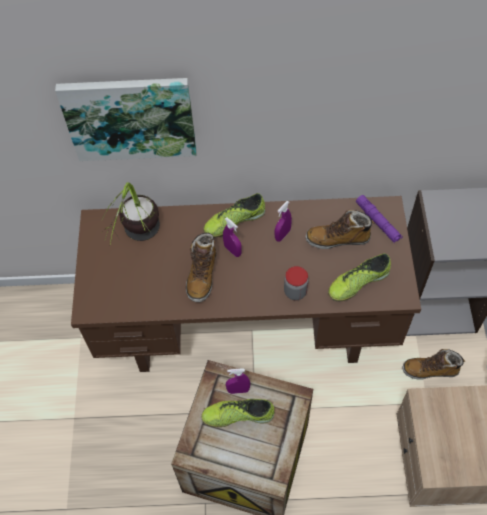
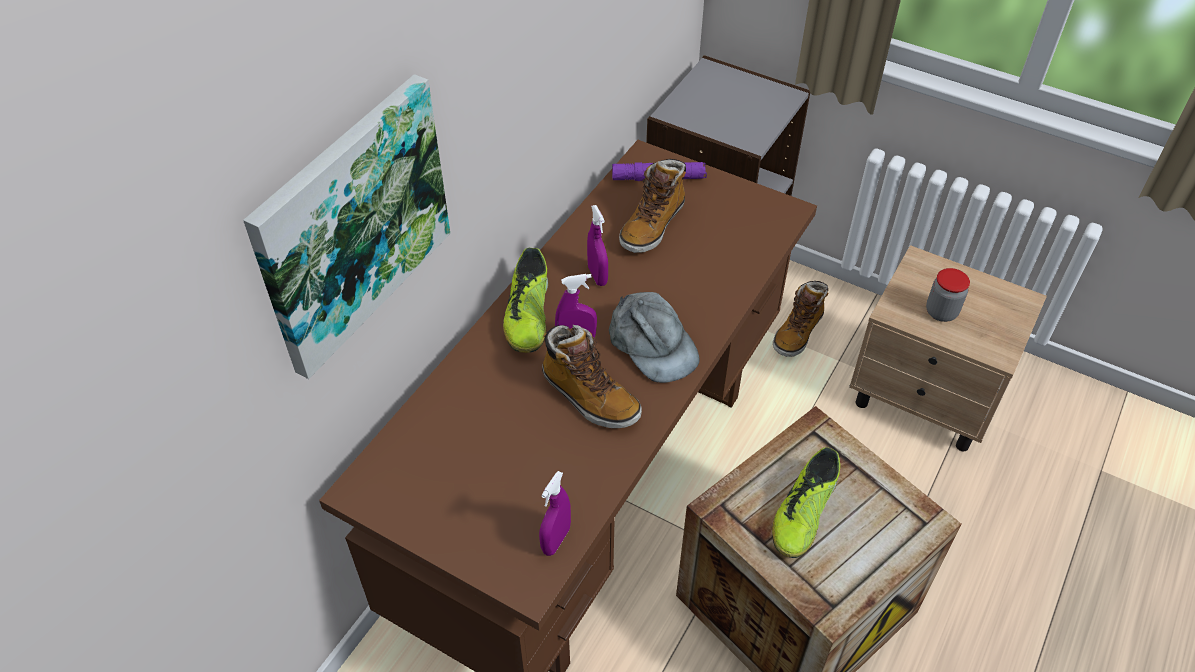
camera: 60 degrees left, 10 degrees down
potted plant [102,182,160,244] -> none
purple spray bottle [226,369,250,394] -> purple spray bottle moved to [539,471,571,556]
jar [284,266,308,300] -> jar moved to [926,268,970,322]
shoe [328,253,391,301] -> none
none -> grey cap [609,292,700,383]

